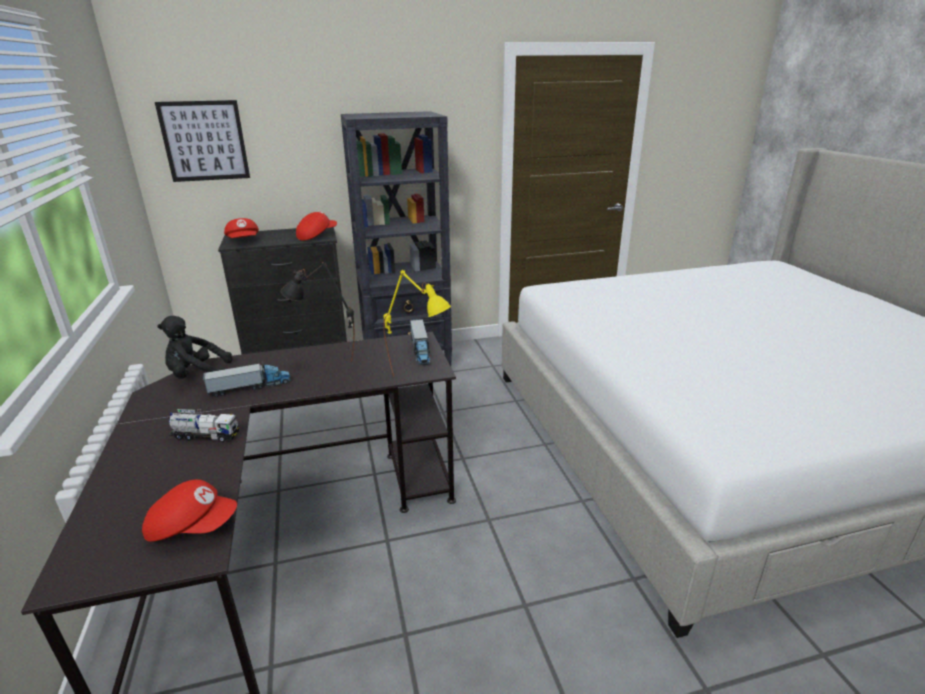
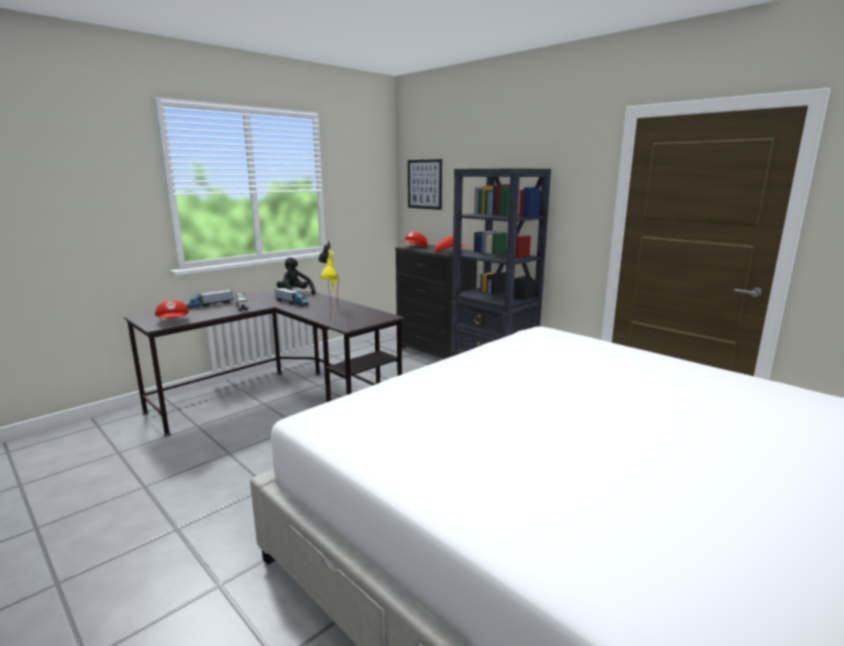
camera: 60 degrees right, 10 degrees down
toy truck [410,319,431,365] -> toy truck moved to [185,290,233,309]

